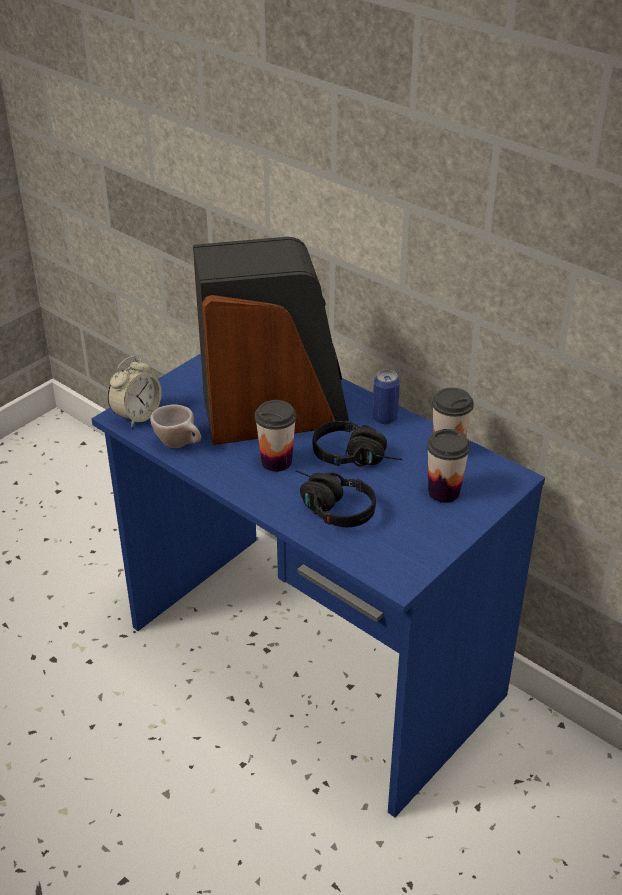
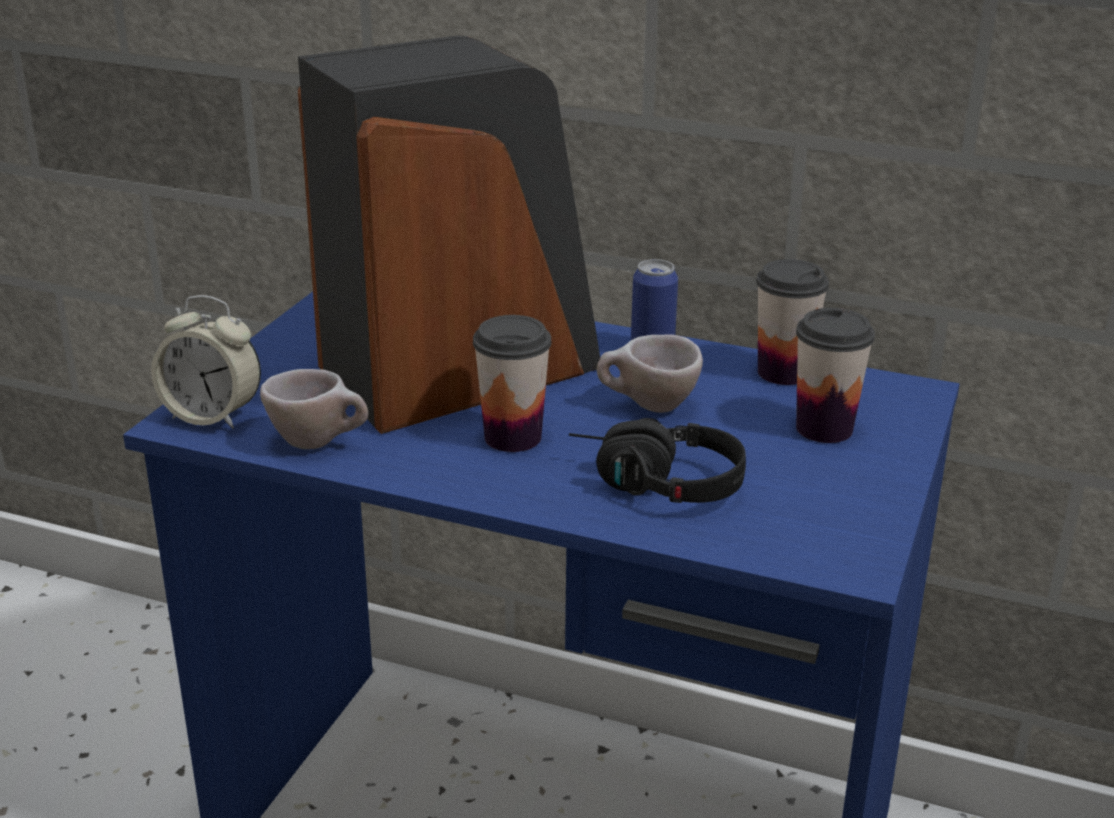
camera: 20 degrees left, 10 degrees down
alarm clock [108,356,162,428] -> alarm clock turned 90 degrees clockwise [151,295,261,429]
black headphones [313,421,402,467] -> beige cup [597,334,703,413]

